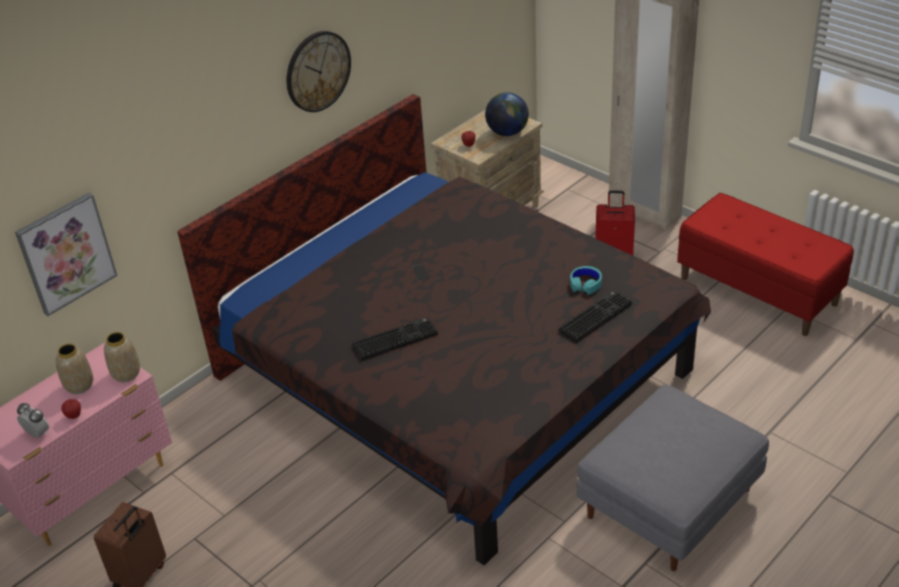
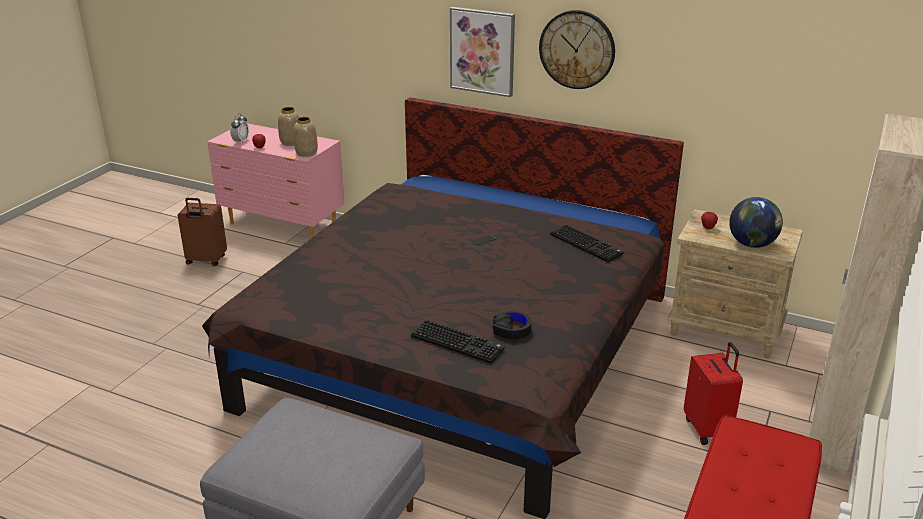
camera: 70 degrees right, 10 degrees down
picture [15,192,117,316] -> picture moved to [450,7,515,97]
keyboard [352,317,438,360] -> keyboard moved to [550,225,624,262]
turquoise headphones [570,266,602,295] -> black headphones [493,311,532,339]

